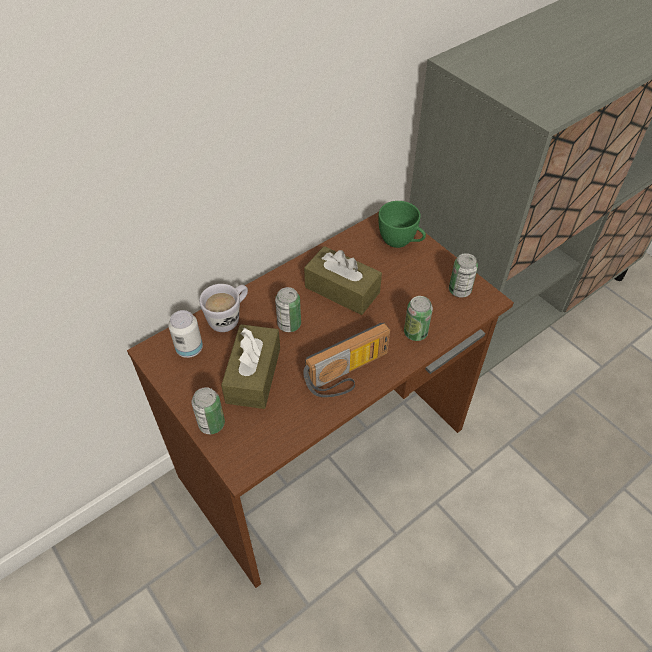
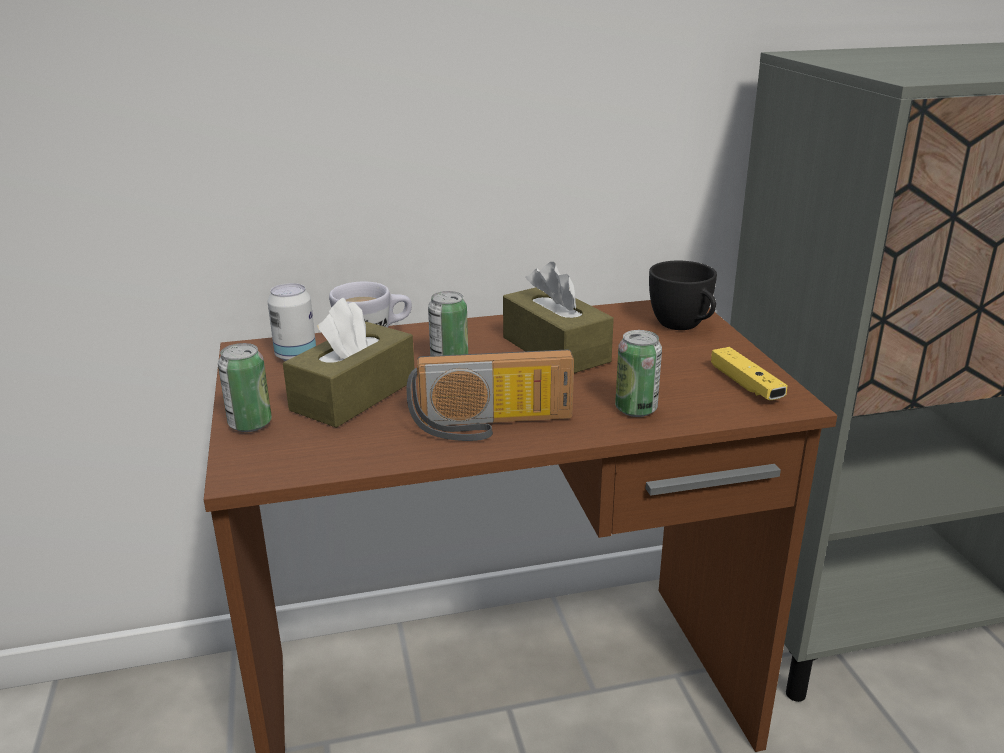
camera: 25 degrees right, 25 degrees down
green cup [378,201,426,248] -> black cup [649,261,717,330]
can [449,253,478,298] -> yellow game controller [711,347,787,400]

